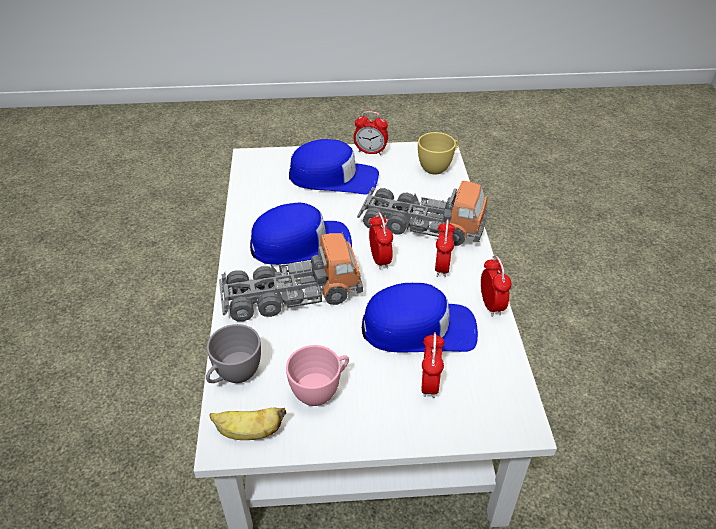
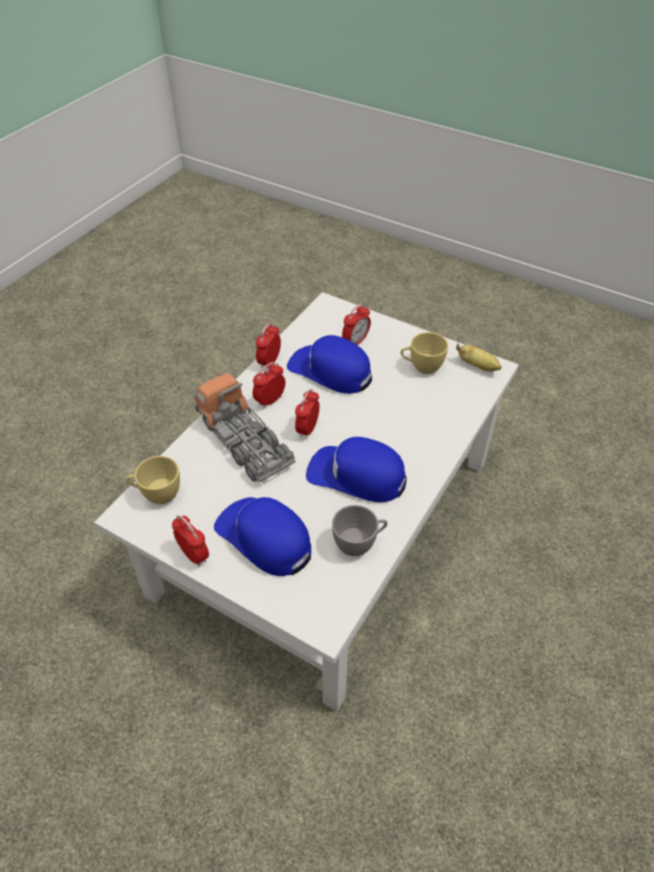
camera: 145 degrees left, 5 degrees up
grey cup [206,324,261,383] -> grey cup moved to [332,505,387,556]
toy truck [219,233,363,321] -> none
pink cup [286,345,349,406] -> yellow cup [401,332,448,374]

